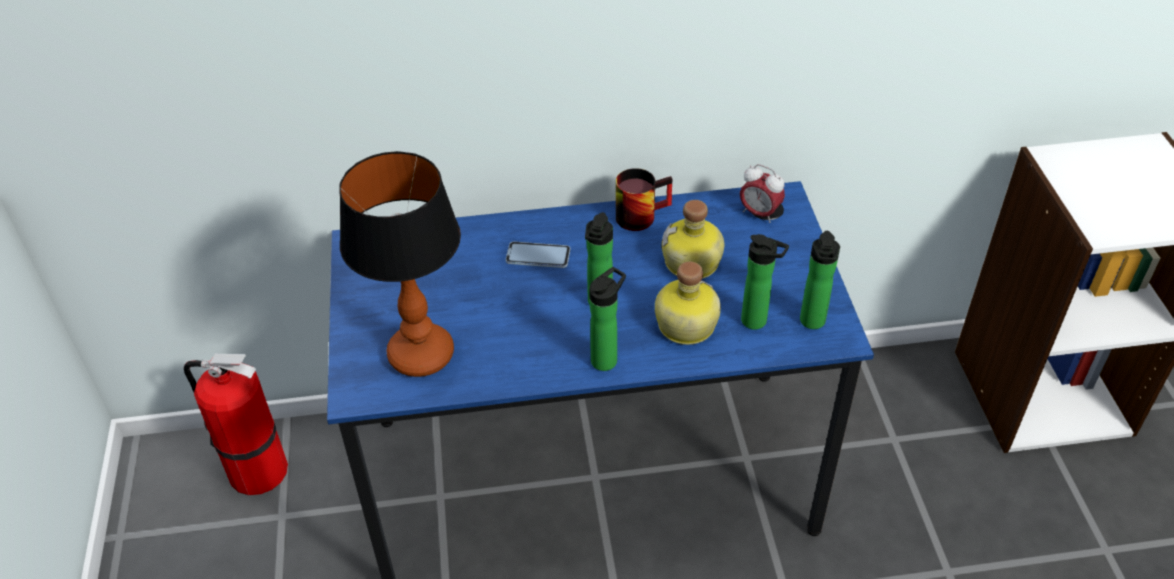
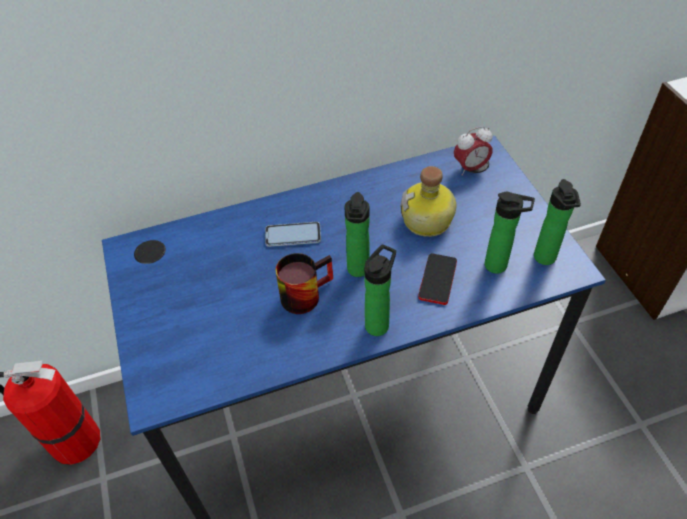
camera: 10 degrees left, 5 degrees up
table lamp [340,151,461,377] -> none
mug [616,168,673,231] -> mug moved to [275,253,333,314]
bottle [655,261,721,345] -> phone [418,253,457,305]
alarm clock [740,164,785,223] -> alarm clock turned 45 degrees counterclockwise [454,126,493,176]

